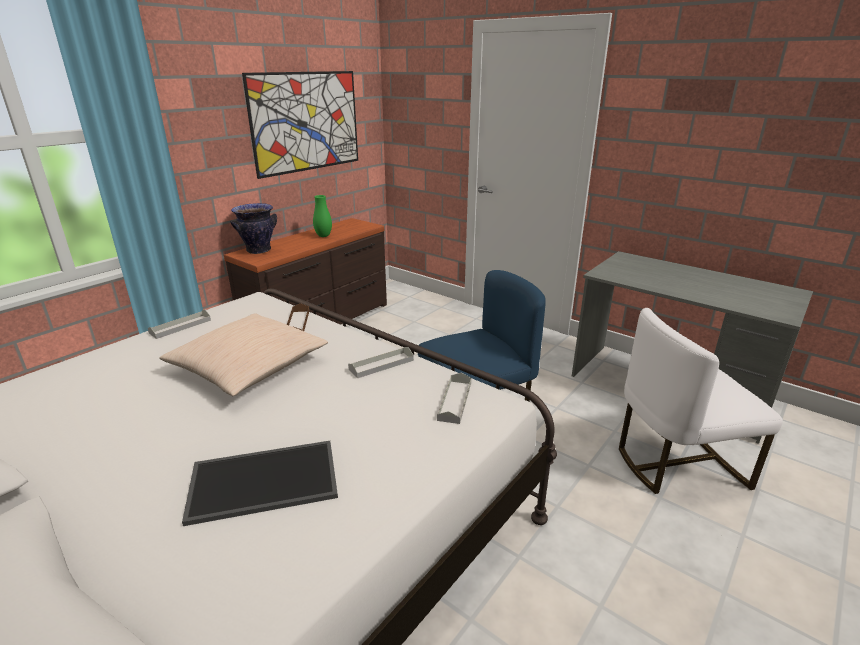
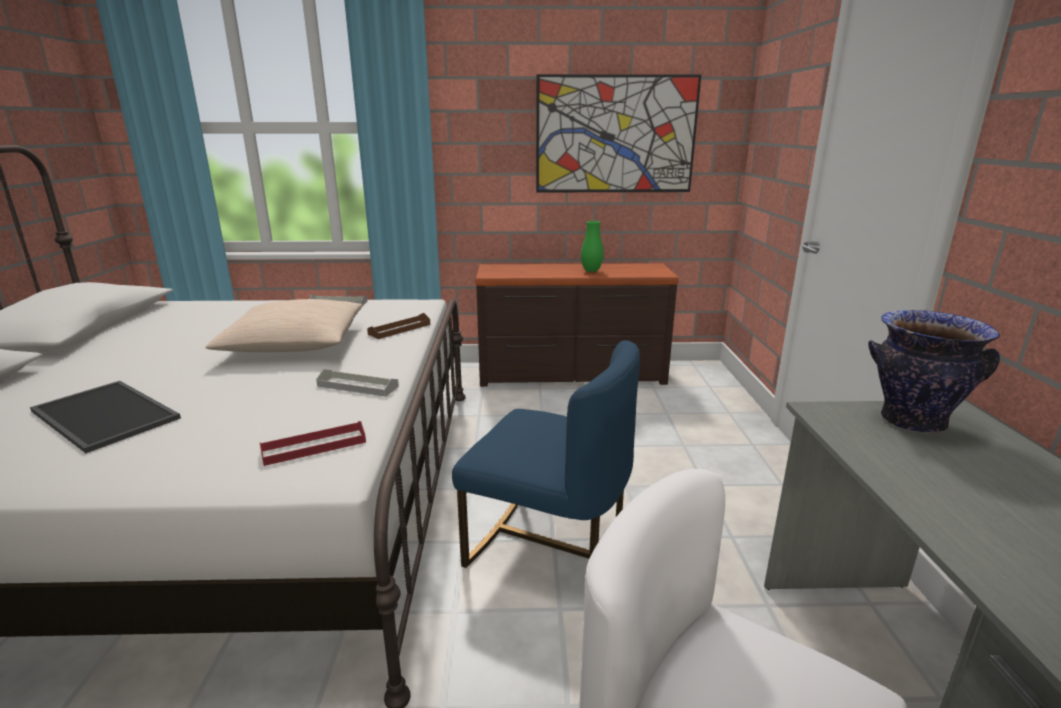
camera: 50 degrees right, 5 degrees down
vase [230,203,277,254] -> vase moved to [868,310,1000,433]
grey tray [437,373,471,424] -> red tray [260,421,366,466]

